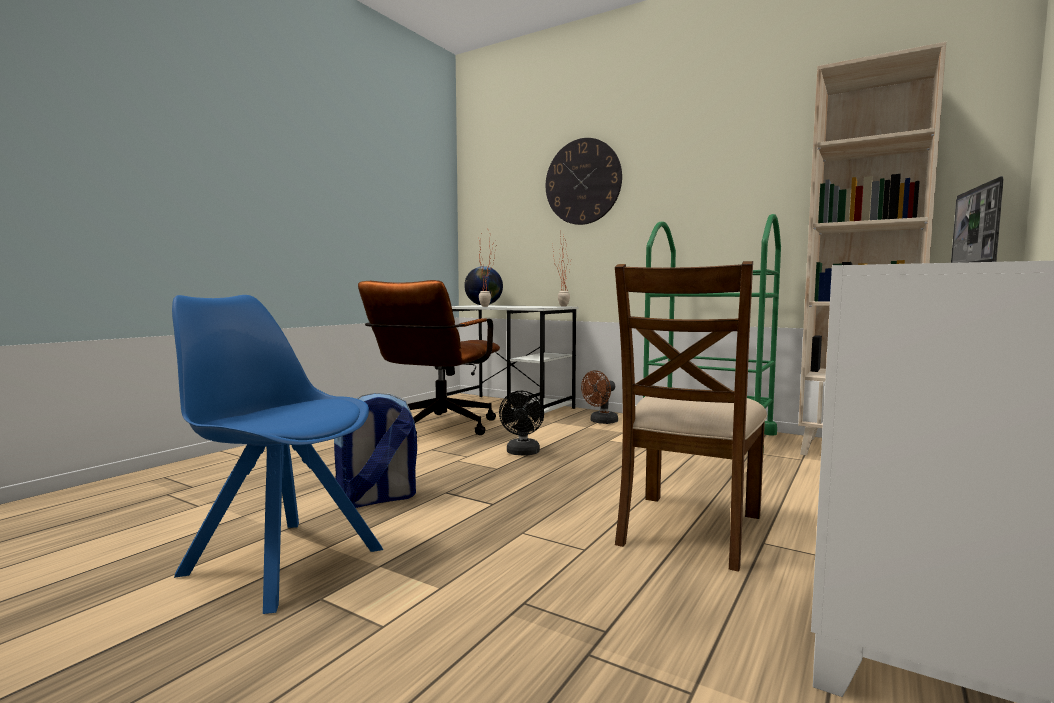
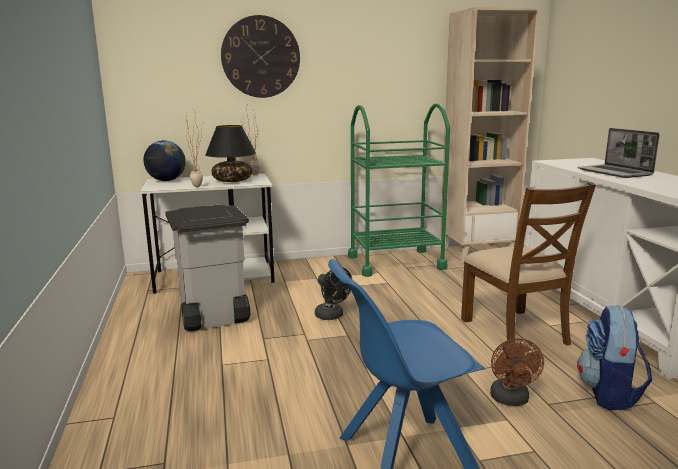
camera: 45 degrees left, 10 degrees up
backpack [334,393,417,508] -> backpack moved to [577,305,652,410]
brown office chair [358,280,500,435] -> grey trash can [165,205,250,331]
brown fan [581,370,618,424] -> brown fan moved to [490,338,544,406]
none -> black table lamp [205,125,256,182]

